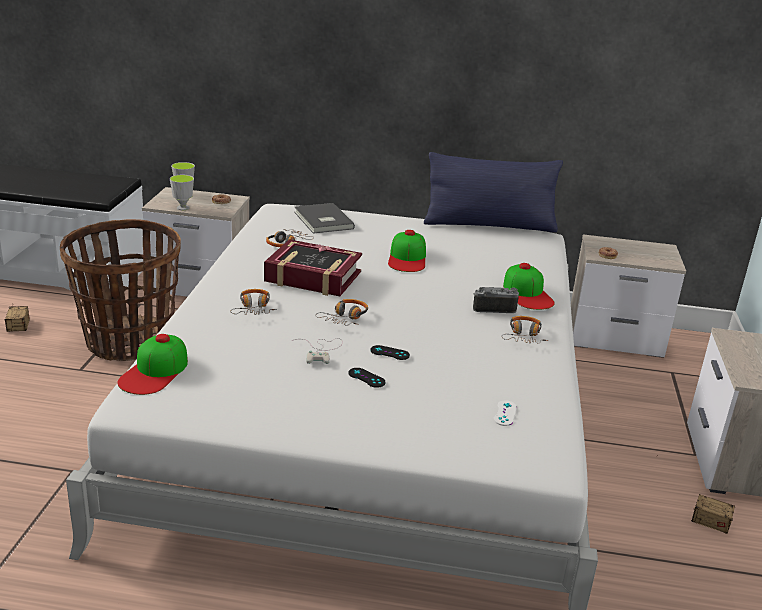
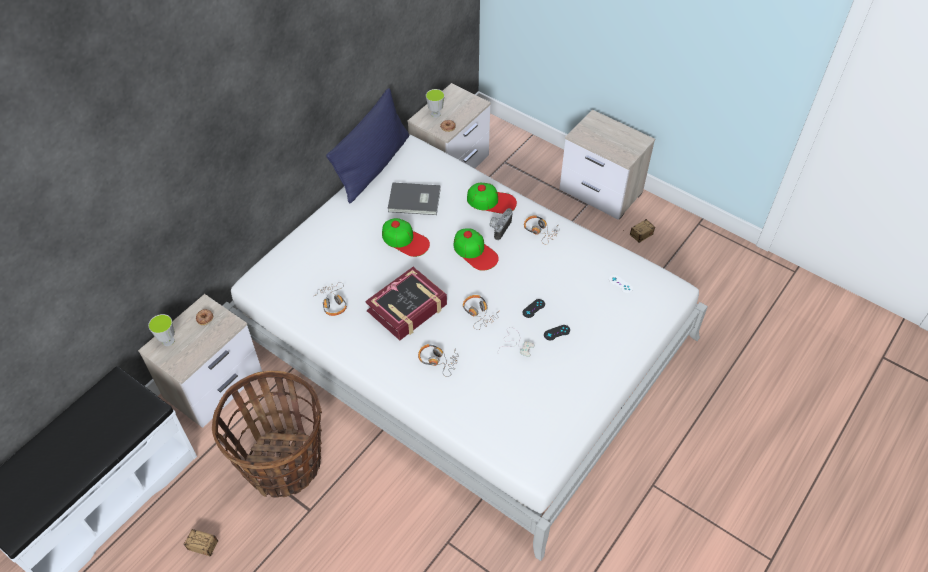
camera: 60 degrees left, 25 degrees up
cap [117,334,188,395] -> cap moved to [454,228,499,271]
cup [170,175,194,210] -> cup moved to [426,89,445,118]
grey book [294,203,355,234] -> grey book moved to [388,182,441,215]

